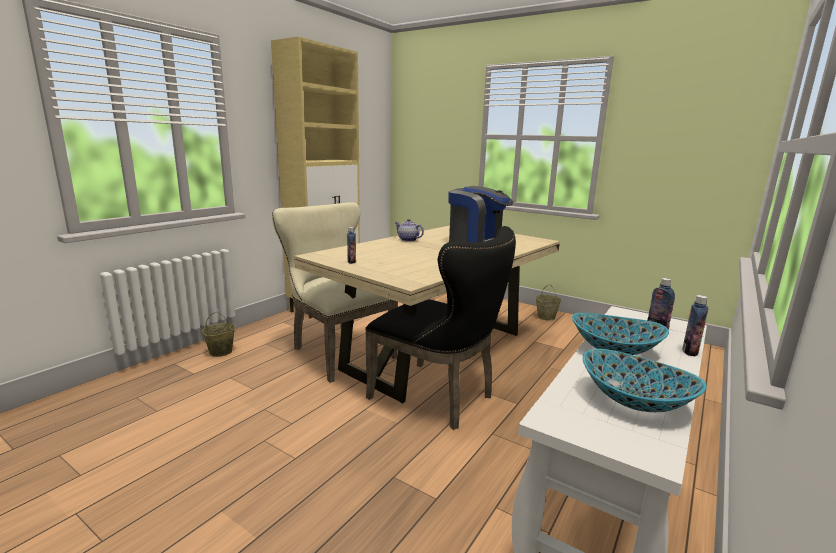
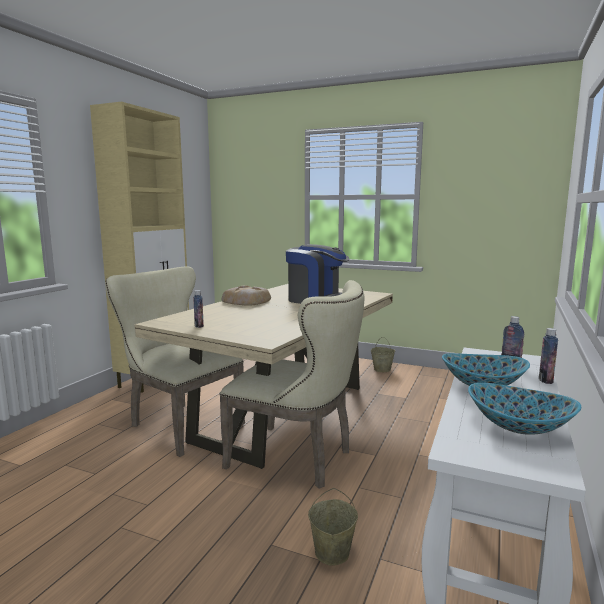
camera: 10 degrees left, 5 degrees down
beige bucket [202,312,235,357] -> beige bucket moved to [308,488,358,566]
black chair [365,226,516,430] -> beige chair [219,280,365,489]
teapot [395,219,424,242] -> bread [221,285,271,306]

